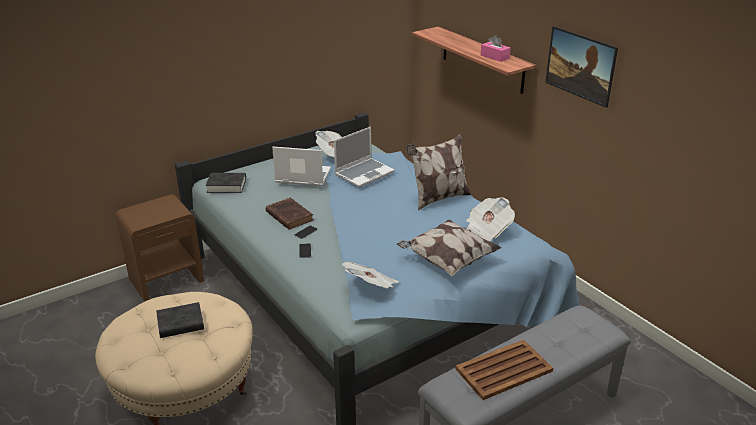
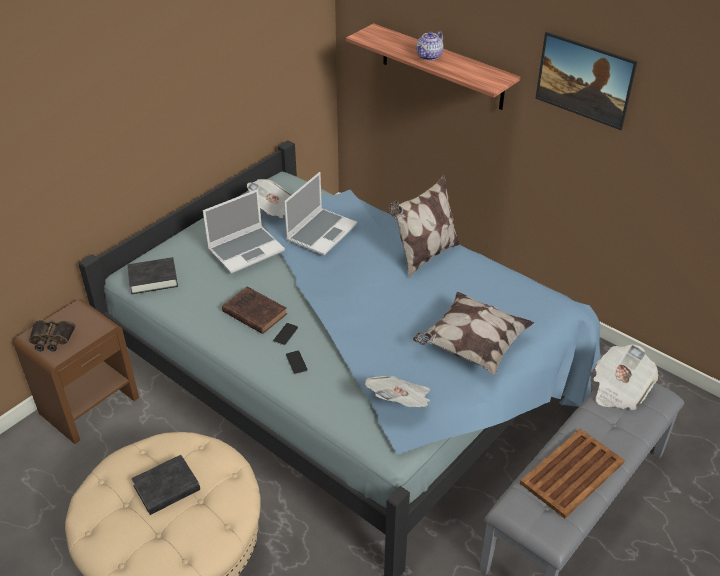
camera: 15 degrees left, 10 degrees up
laptop [272,146,331,186] -> laptop turned 150 degrees clockwise [203,189,285,273]
newspaper [466,197,515,242] -> newspaper moved to [593,344,658,410]
pink tissue box [481,35,511,62] -> none
none -> binoculars [29,320,75,352]
none -> teapot [416,31,443,61]

